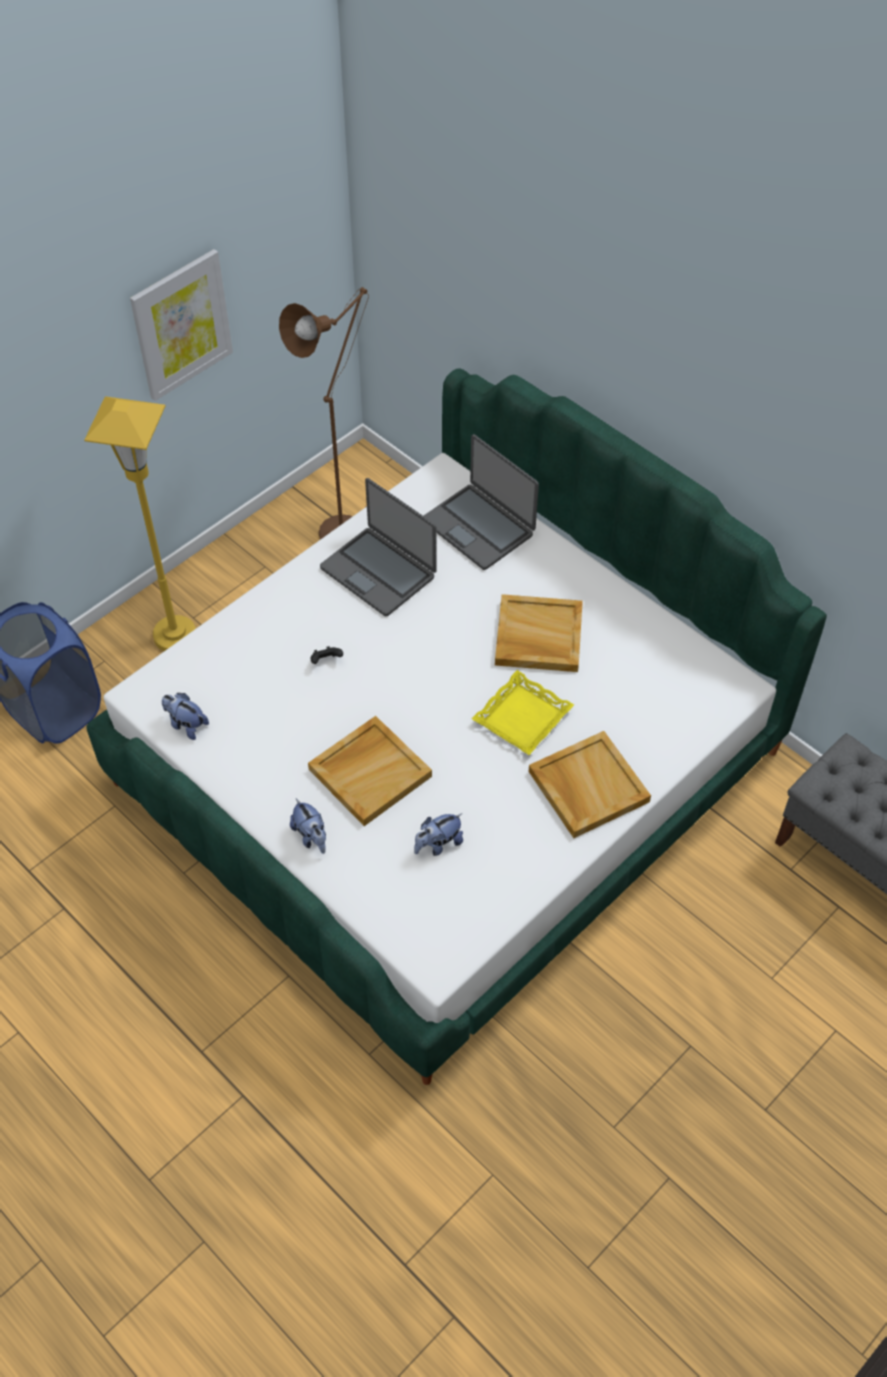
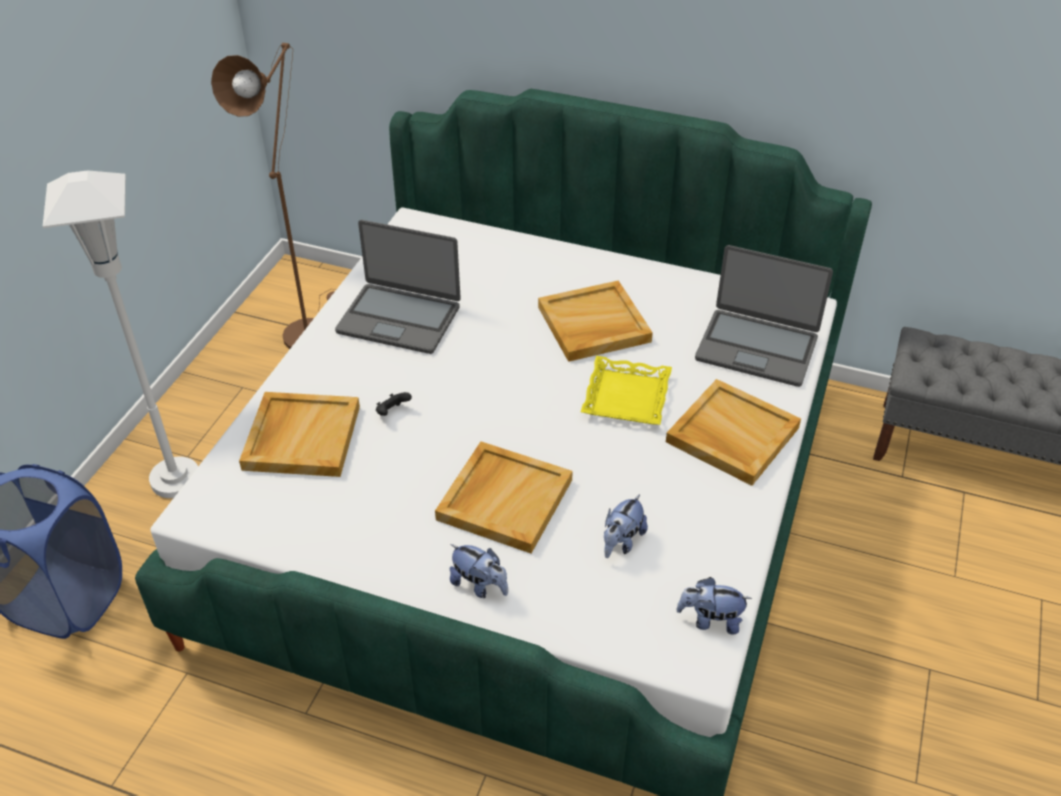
camera: 25 degrees left, 10 degrees down
yellow floor lamp [84,396,196,651] -> white floor lamp [43,170,198,498]
picture [130,249,233,401] -> none
plush toy [162,693,209,740] -> plush toy moved to [676,577,752,635]
laptop [424,434,539,570] -> laptop moved to [695,245,833,387]
none -> beige tray [239,392,360,477]

